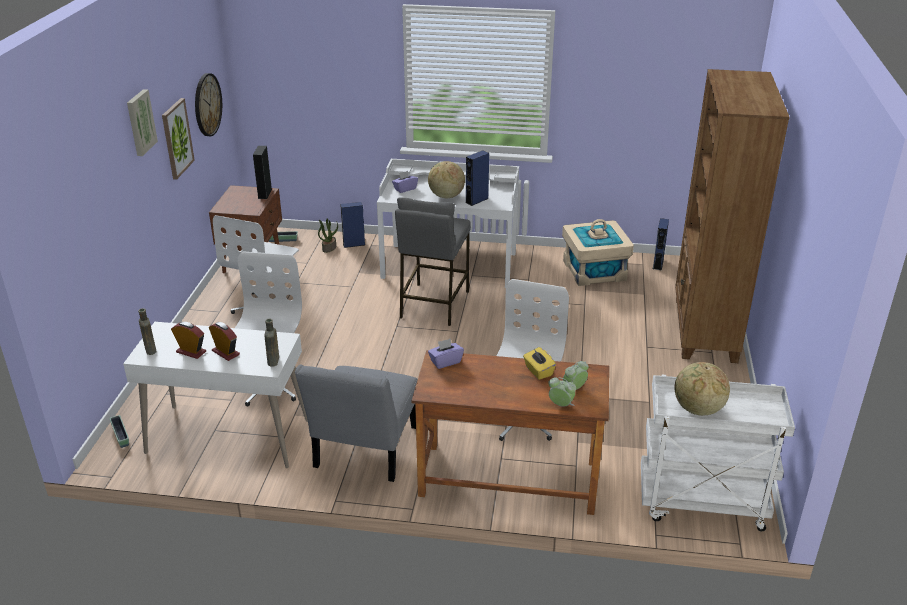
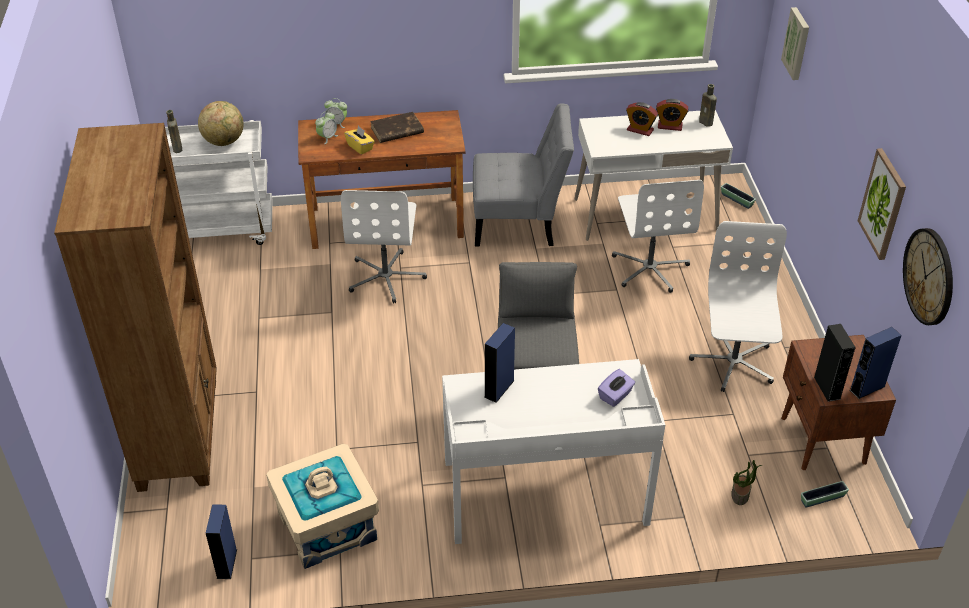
camera: 165 degrees right, 10 degrees up
picture [127,89,158,156] -> picture moved to [781,7,809,80]
brown bottle [264,319,279,367] -> brown bottle moved to [166,110,183,153]
grey chair [295,364,418,482] -> grey chair turned 90 degrees clockwise [473,104,574,246]
blue speaker [340,202,365,248] -> blue speaker moved to [850,327,902,399]
globe [428,161,465,198] -> none
purple tissue box [428,339,464,369] -> none
none -> brown book [370,112,424,143]

